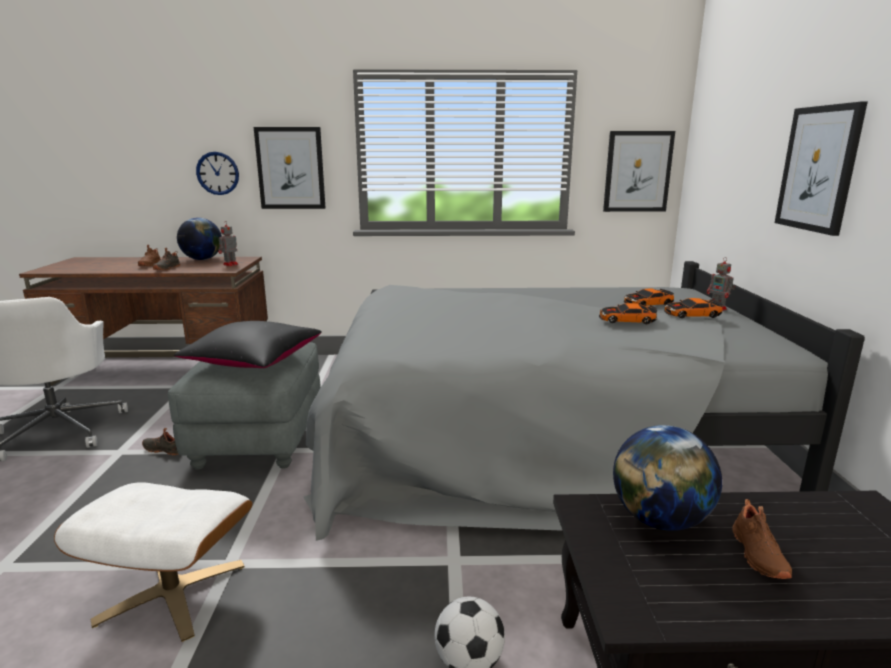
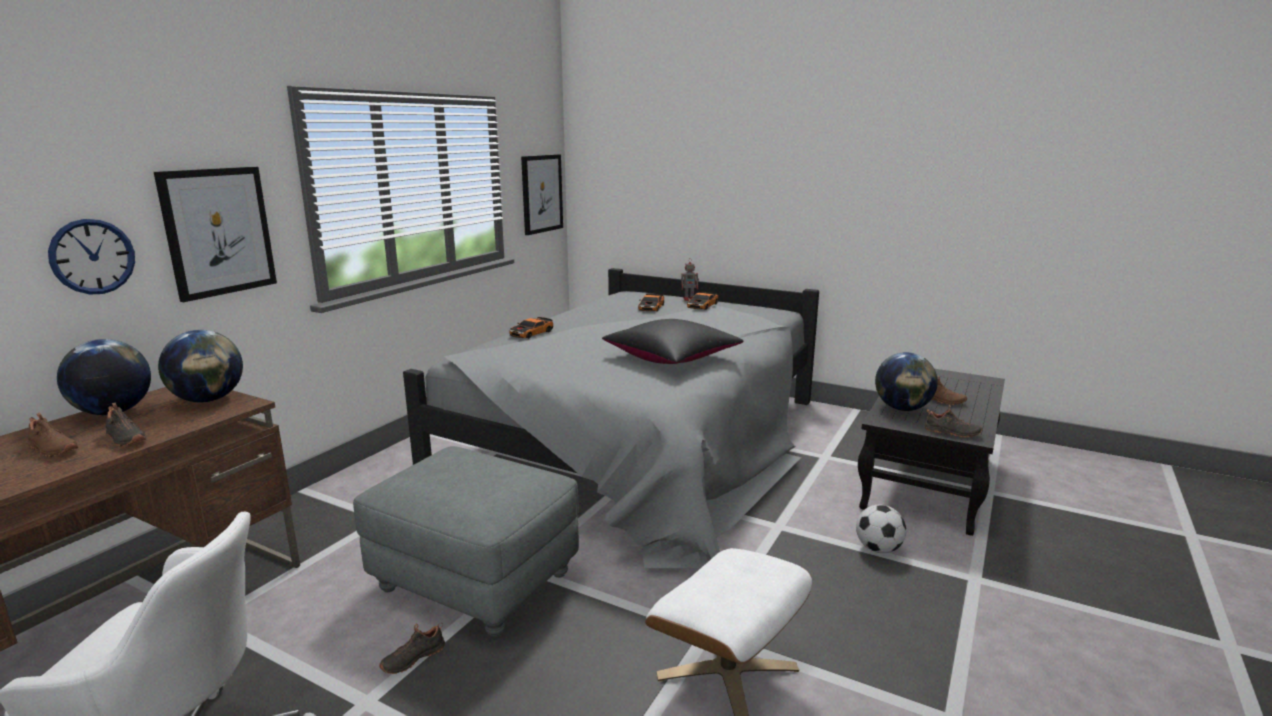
camera: 60 degrees left, 0 degrees up
black pillow [174,321,322,368] -> black pillow moved to [602,319,743,364]
toy robot [218,222,238,266] -> globe [158,330,243,402]
toy car [599,303,657,324] -> toy car moved to [509,317,553,338]
picture [775,102,868,236] -> none
none -> black shoe [924,405,982,438]

